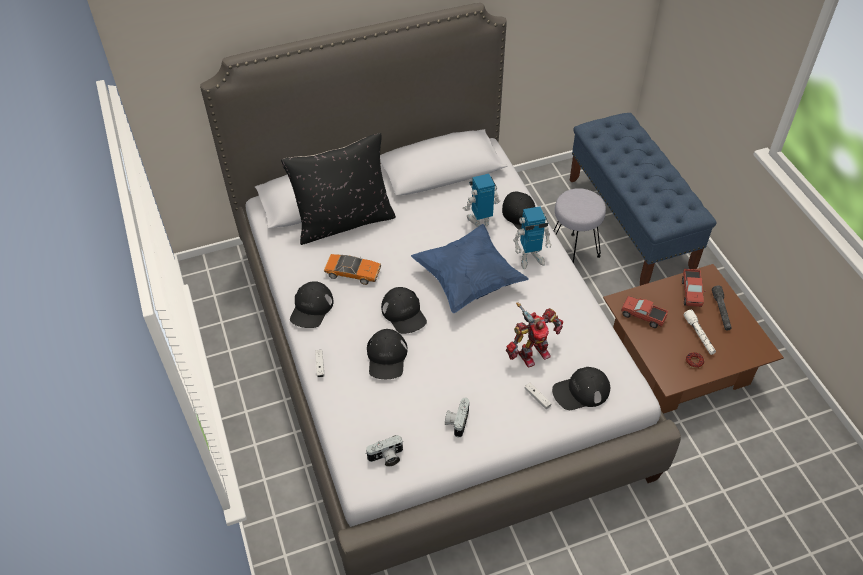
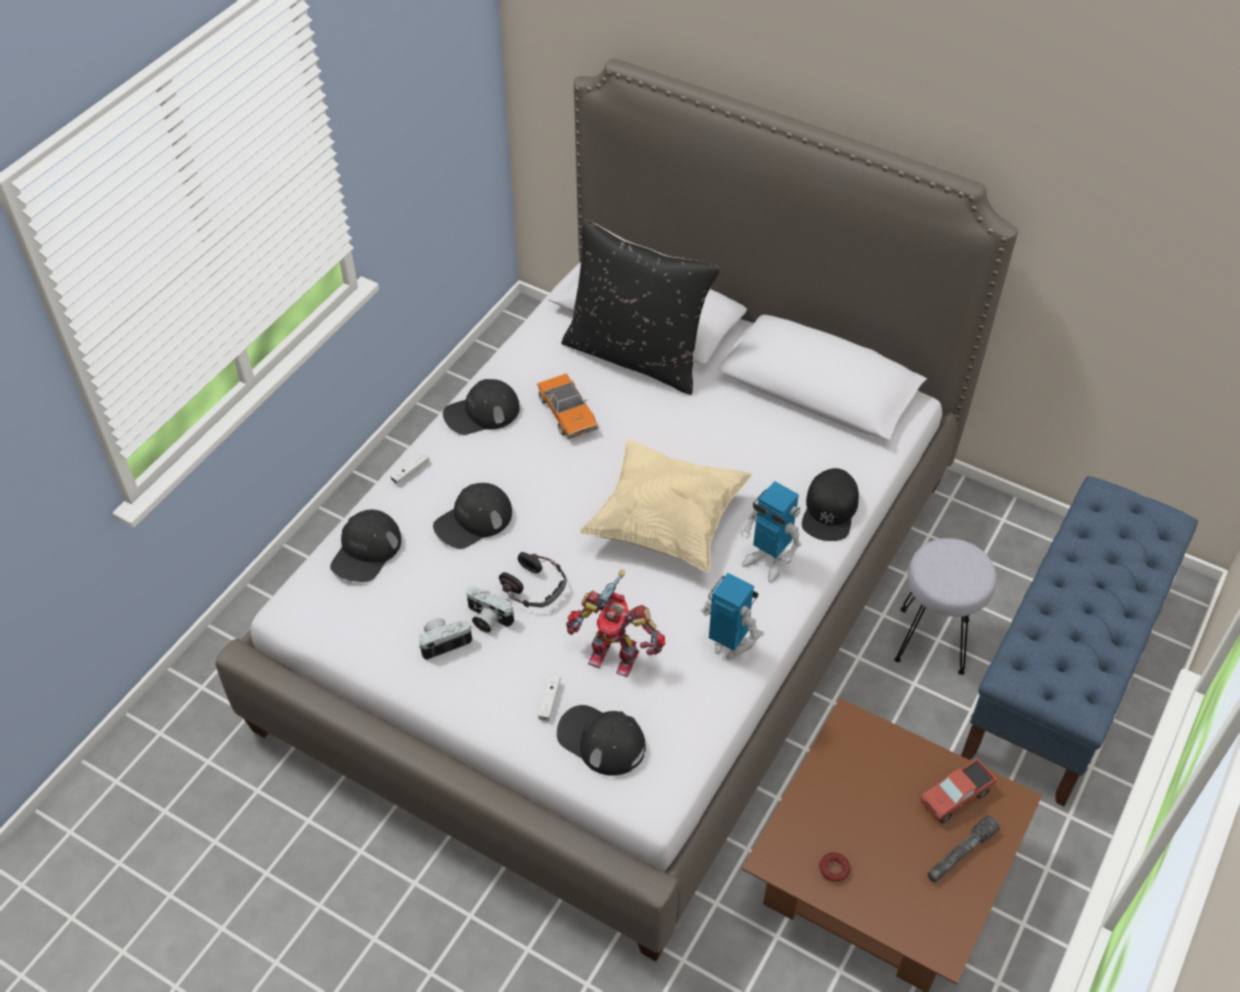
camera: 50 degrees right, 0 degrees up
camera [366,435,403,467] -> camera moved to [466,586,514,633]
black cap [381,287,427,334] -> black cap moved to [330,510,401,582]
blue pillow [411,224,529,313] -> beige pillow [580,439,752,572]
toy robot [463,174,500,227] -> toy robot moved to [701,573,764,660]
toy truck [621,296,668,328] -> none
white flashlight [684,310,716,355] -> none
none -> headphones [499,552,566,608]

